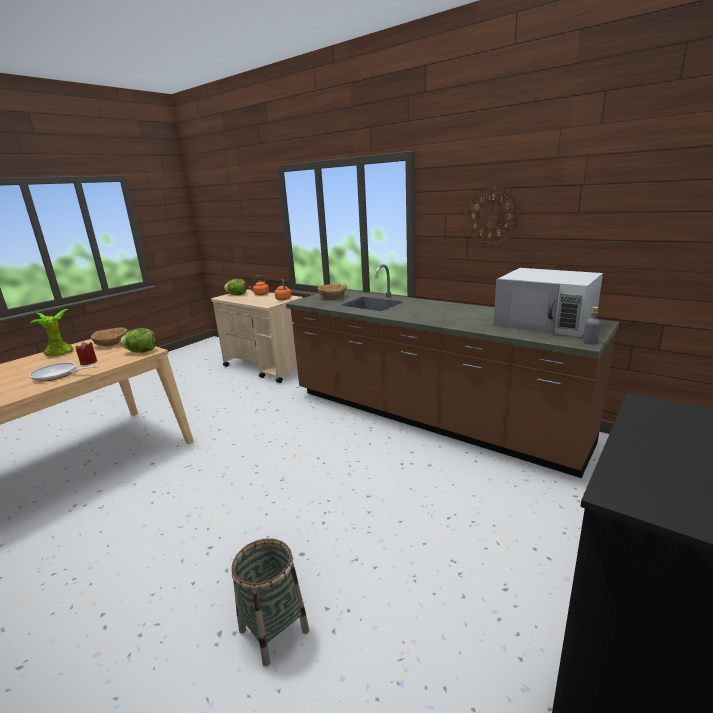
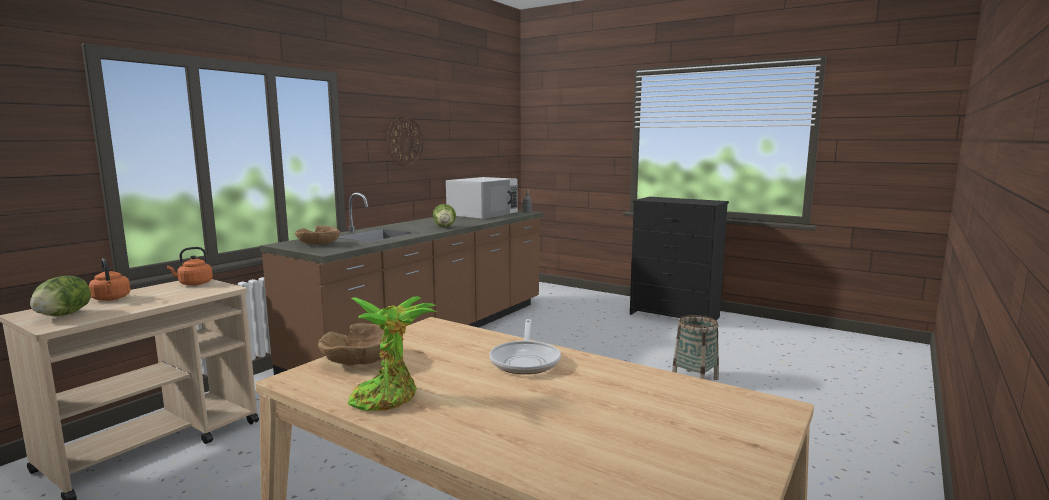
camera: 95 degrees left, 10 degrees down
red candle [75,341,97,365] -> none
lettuce [120,328,156,353] -> lettuce moved to [433,204,456,227]

